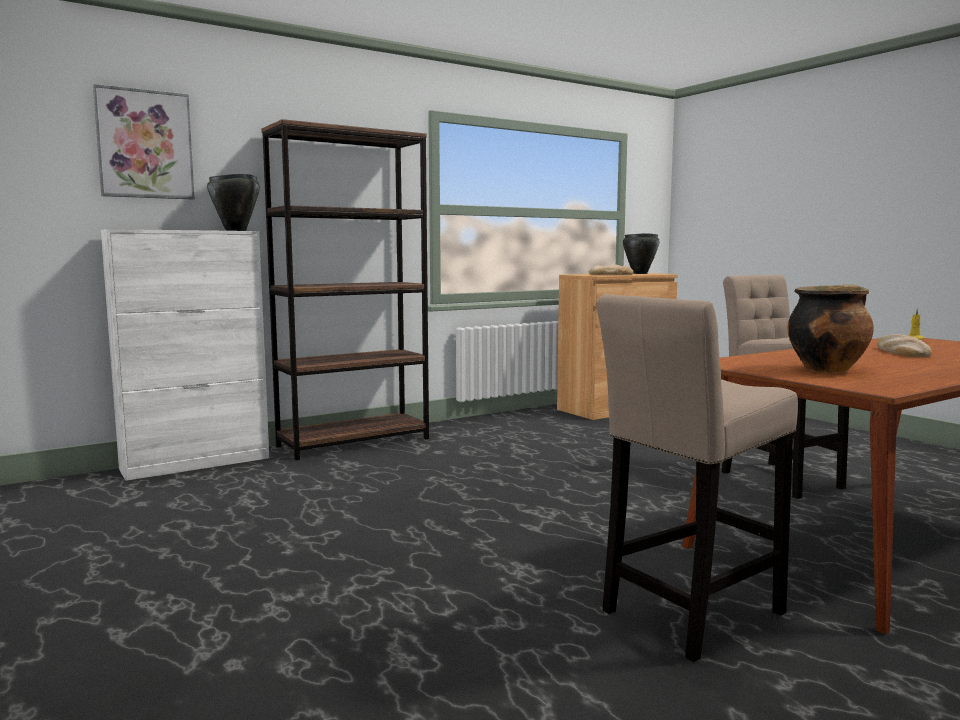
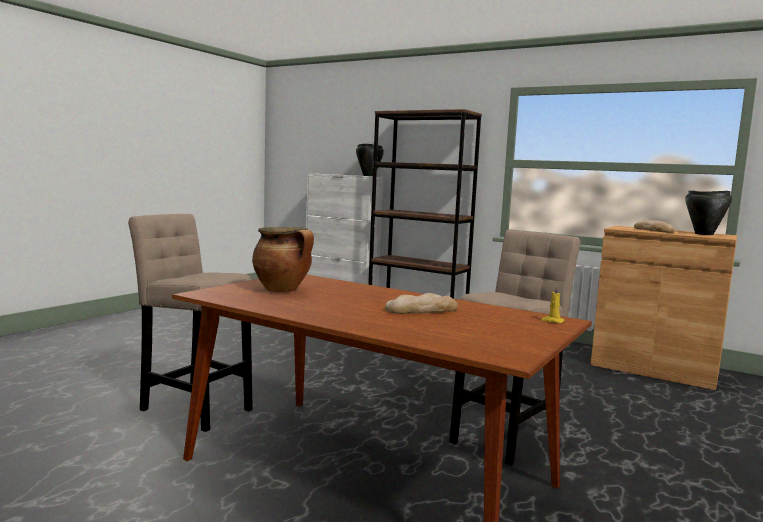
camera: 65 degrees right, 0 degrees up
picture [93,84,195,199] -> none

